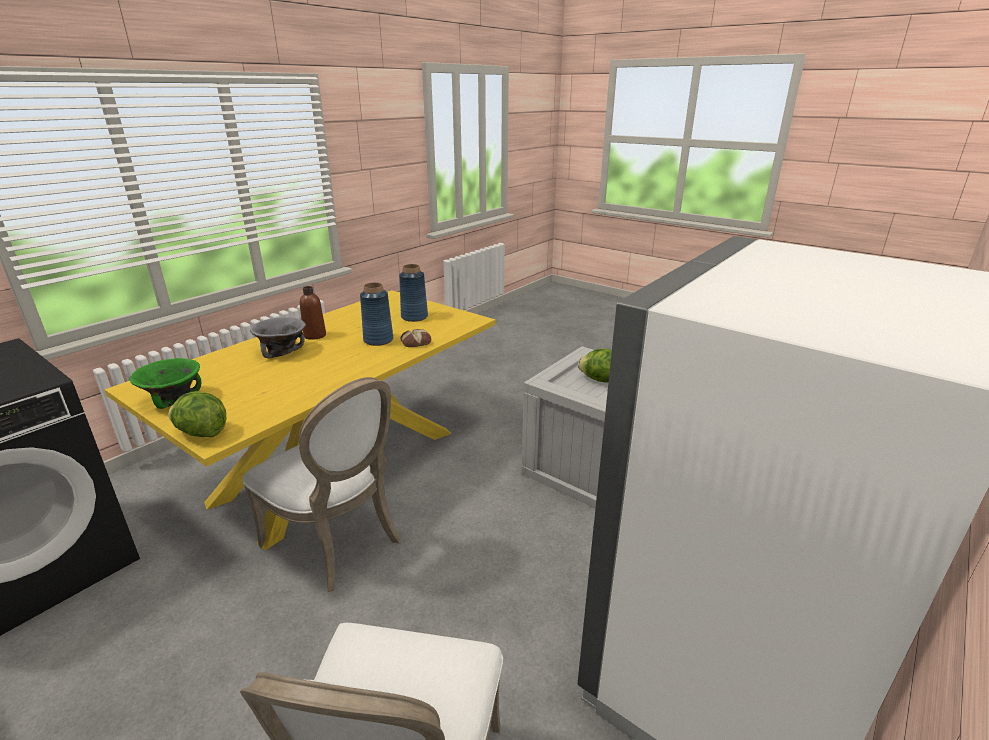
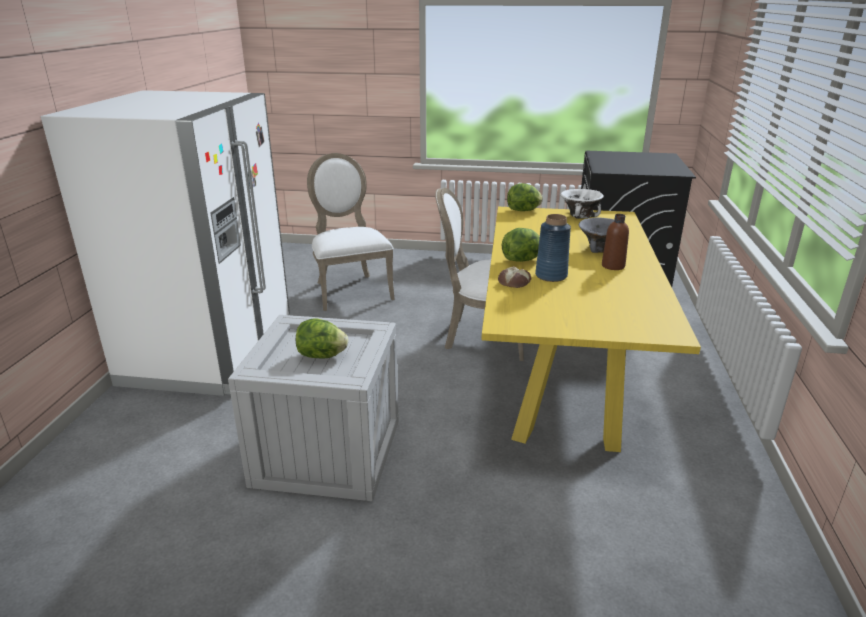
camera: 150 degrees right, 0 degrees up
green bowl [130,358,201,409] -> white bowl [561,189,604,219]
blue vase [399,264,428,322] -> none
none -> lettuce [502,228,540,262]

